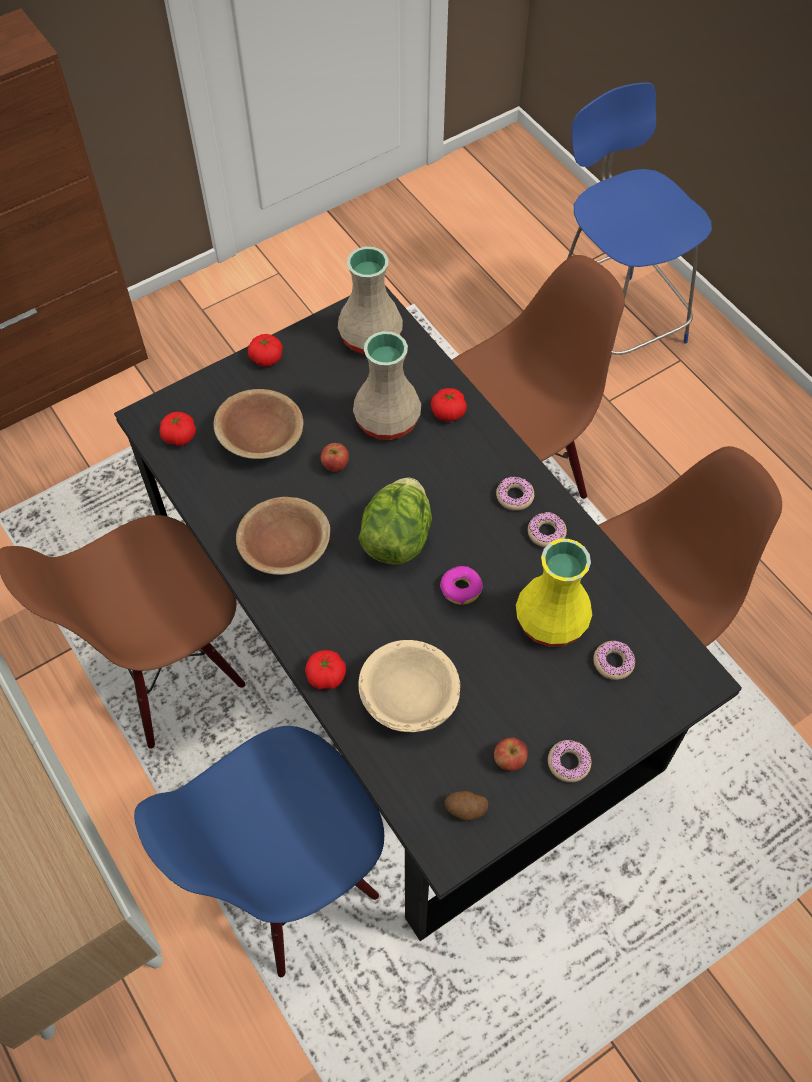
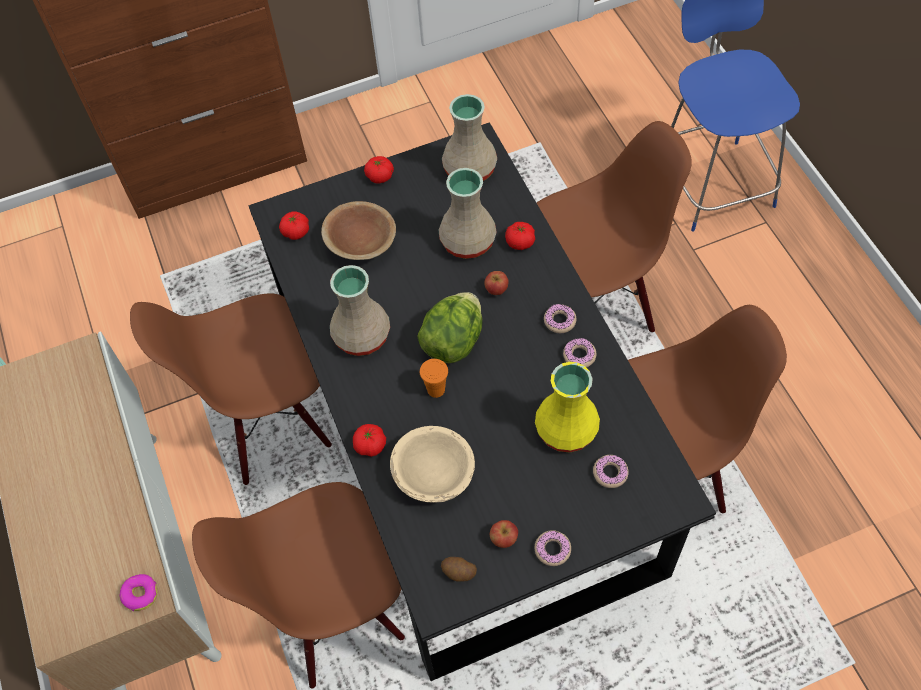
camera: 15 degrees right, 0 degrees up
blue chair [134,726,384,977] -> brown chair [192,482,405,689]
brown bowl [236,497,330,575] -> beige vase [330,265,390,356]
apple [321,443,349,472] -> apple moved to [484,271,508,295]
donut [440,566,482,605] -> donut moved to [120,574,157,611]
none -> orange cup [420,359,448,398]

